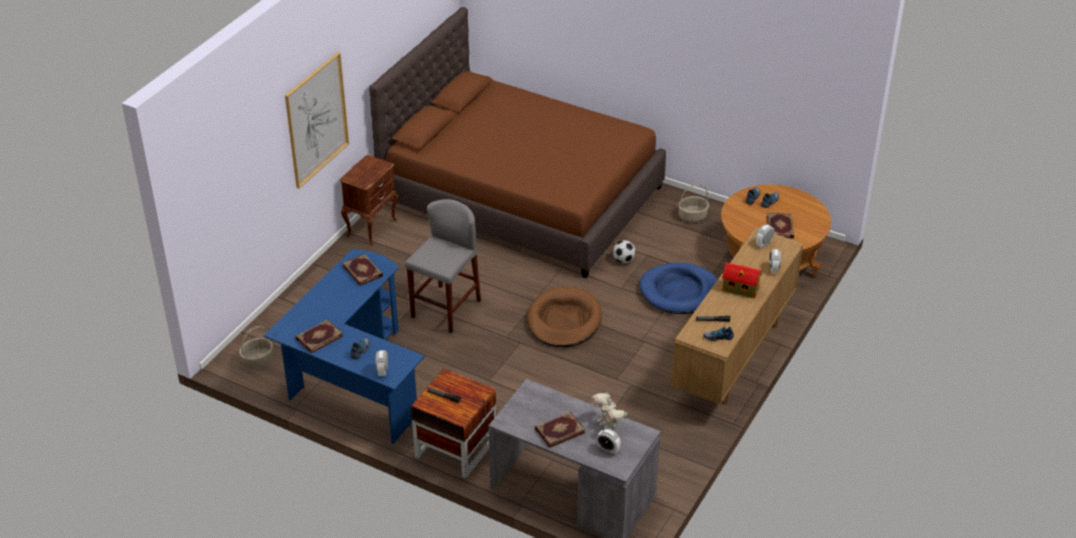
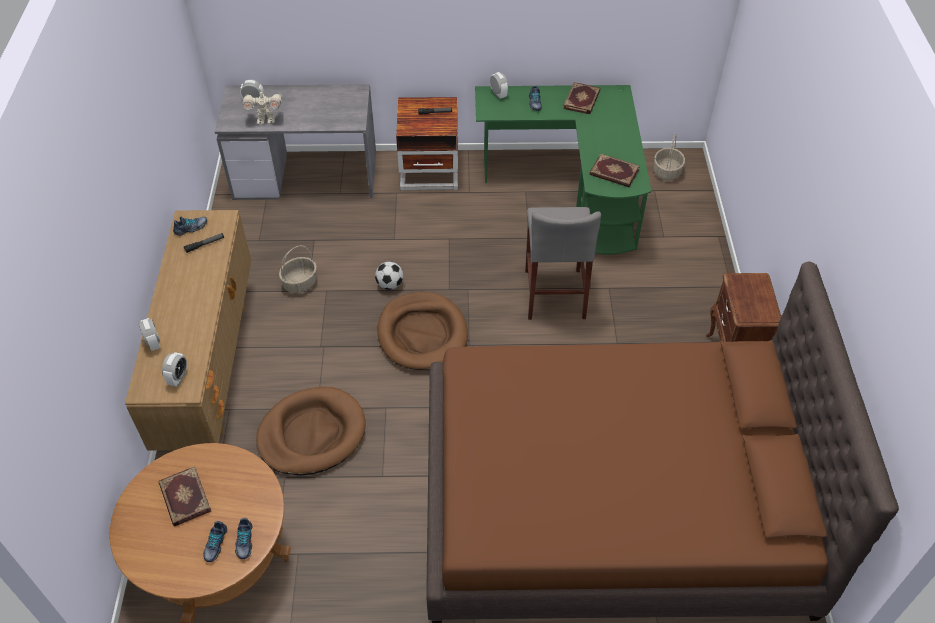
camera: 150 degrees right, 10 degrees up
blue desk [264,249,425,444] -> green desk [475,85,651,254]
picture [285,52,349,189] -> none
book [535,412,585,448] -> none
toy robot [590,392,627,429] -> toy robot turned 150 degrees clockwise [242,92,282,124]
football [613,240,636,263] -> football moved to [375,261,403,290]
blue dog bed [640,263,718,314] -> brown dog bed [256,387,365,476]
basket [678,184,709,222] -> basket moved to [279,245,317,293]
toy house [722,262,761,298] -> none

